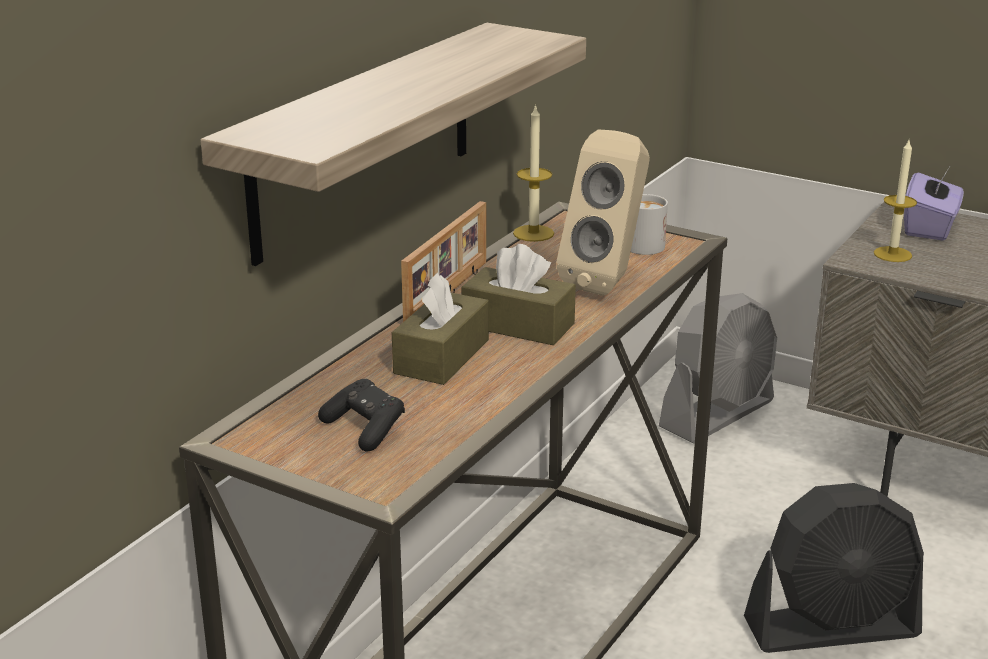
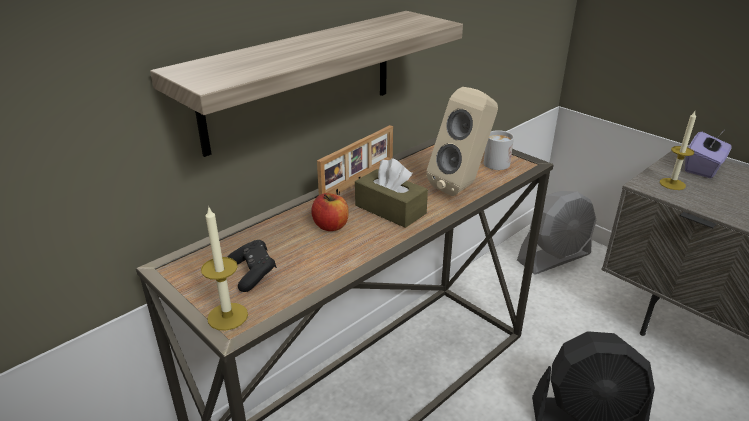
camera: 15 degrees right, 5 degrees up
brown tissue box [392,272,489,385] -> apple [311,193,349,231]
candle [513,104,554,242] -> candle moved to [201,205,248,330]

